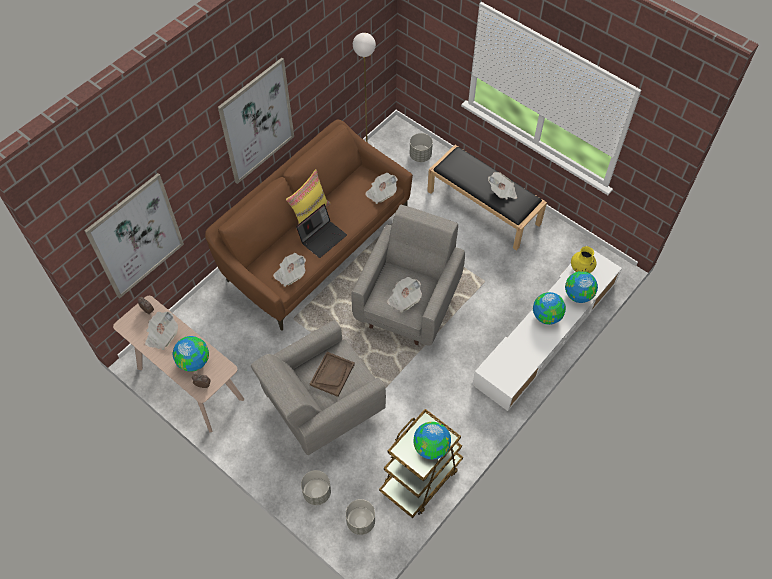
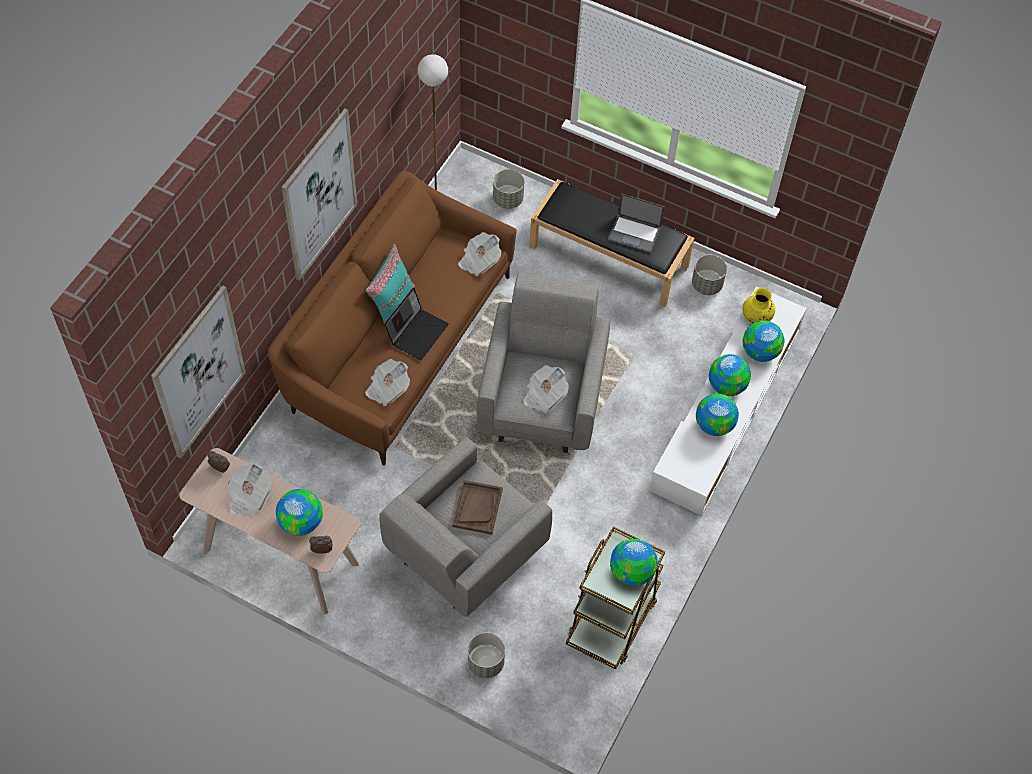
camera: 15 degrees left, 0 degrees up
yellow pillow [286,169,331,224] -> turquoise pillow [366,244,415,328]
grey planter [346,499,375,535] -> grey planter moved to [692,255,727,295]
newspaper [488,172,517,199] -> laptop [608,193,665,254]
none -> globe [696,393,739,436]

